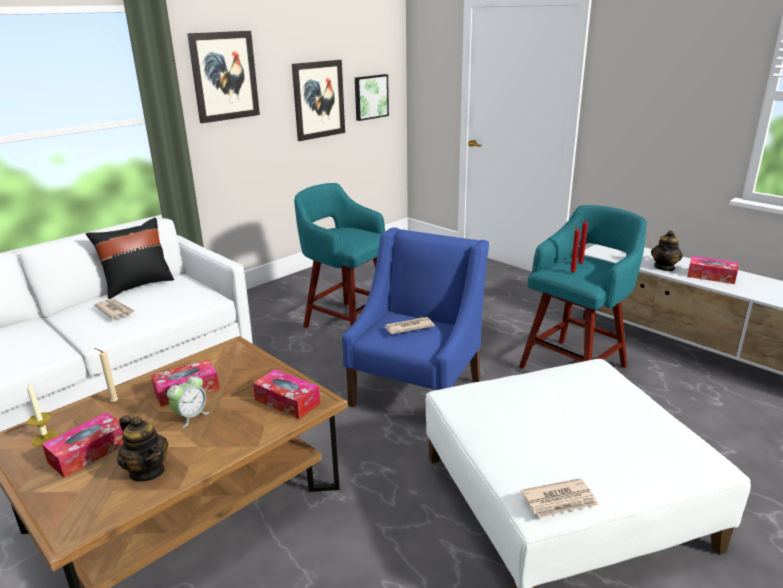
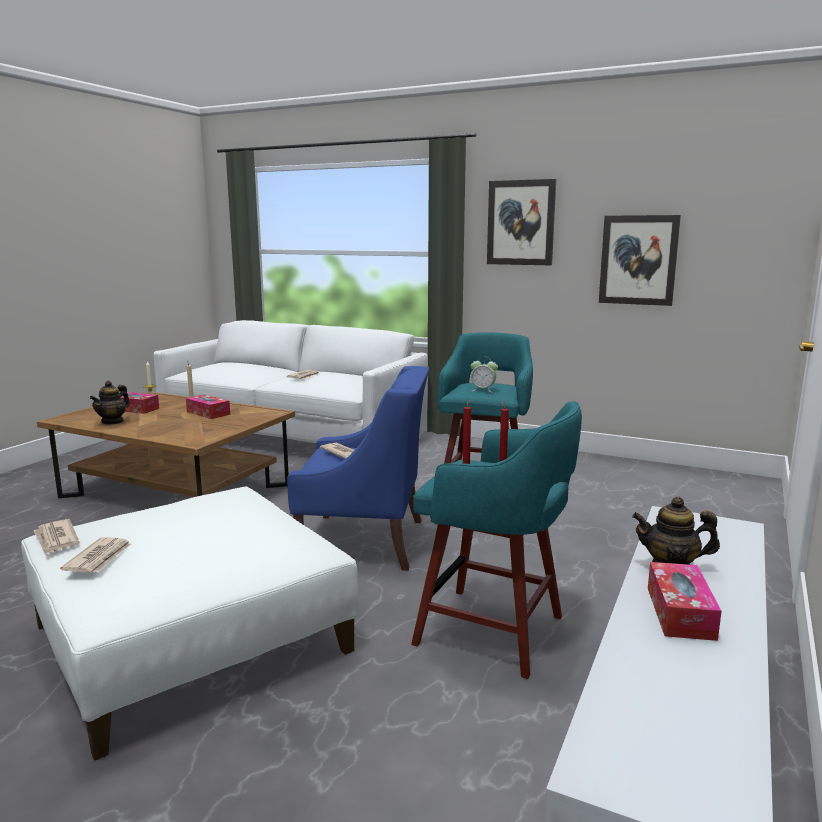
camera: 70 degrees right, 10 degrees down
black pillow [86,218,174,299] -> none
alarm clock [167,374,209,428] -> alarm clock moved to [471,360,498,393]
tissue box [253,369,320,419] -> none
picture [355,74,389,121] -> none
none -> newspaper [60,537,131,573]

